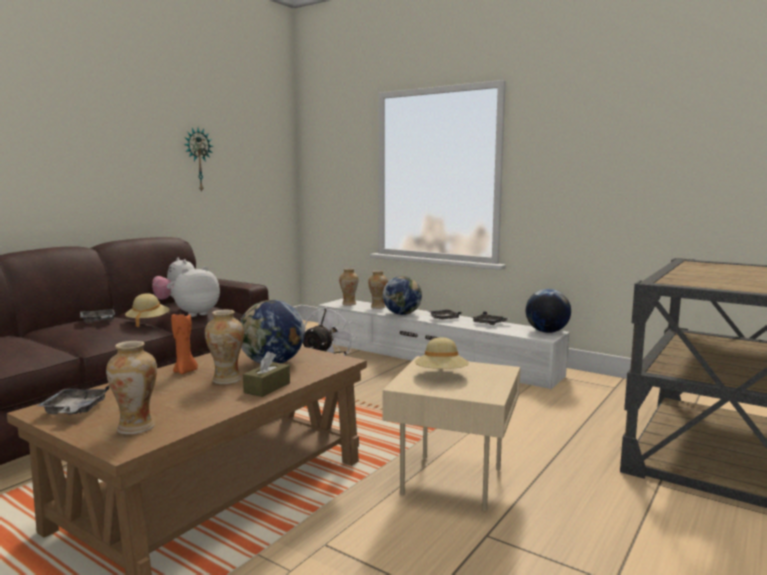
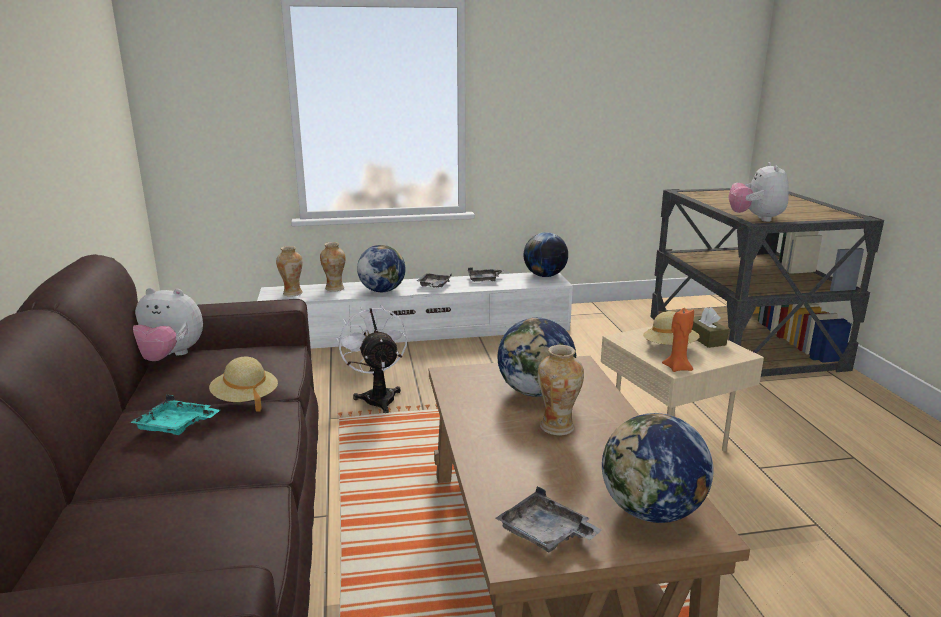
camera: 45 degrees left, 10 degrees up
grey tray [80,306,115,323] -> turquoise tray [130,394,220,435]
vase [106,341,157,435] -> globe [602,413,714,523]
plush toy [171,266,220,317] -> plush toy moved to [728,162,789,222]
orange candle [171,314,198,375] -> orange candle moved to [662,308,694,372]
wall clock [184,128,213,193] -> none
brown tissue box [243,351,290,397] -> brown tissue box moved to [692,307,729,348]

